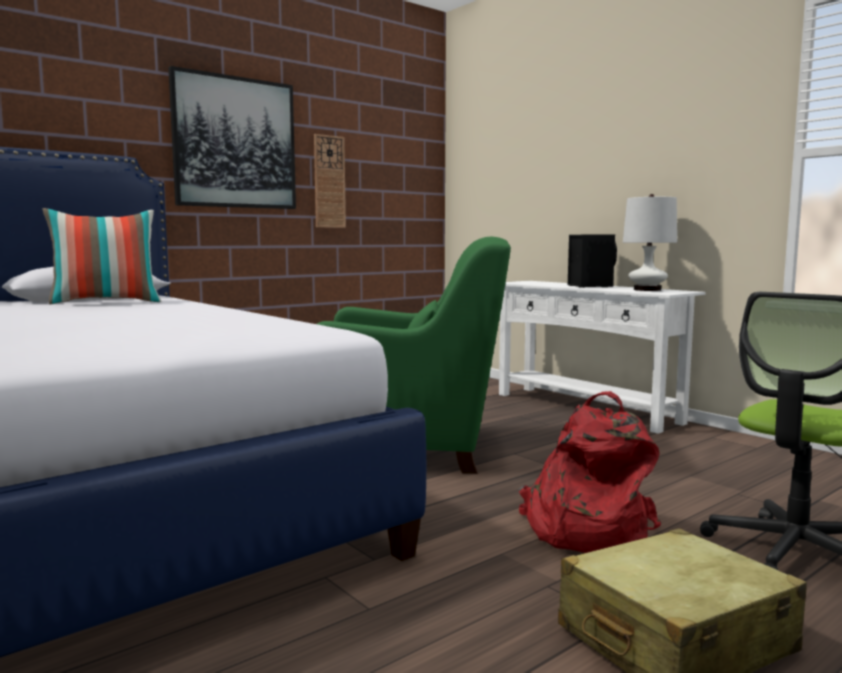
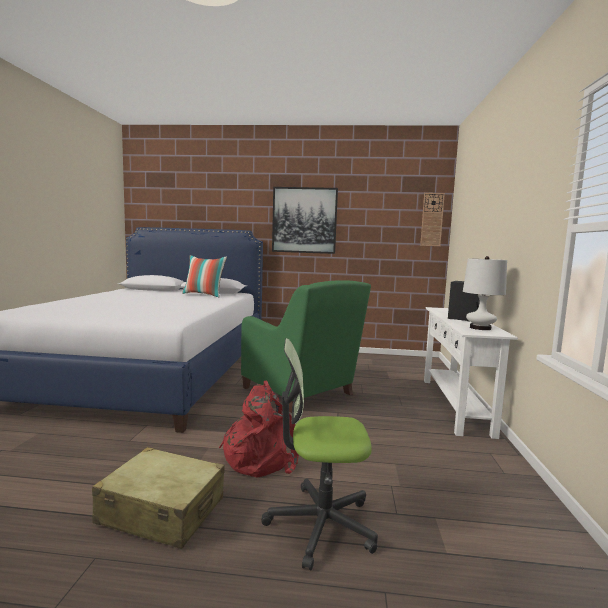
camera: 45 degrees right, 0 degrees up
wall clock [314,134,346,228] -> wall clock moved to [420,193,445,246]

